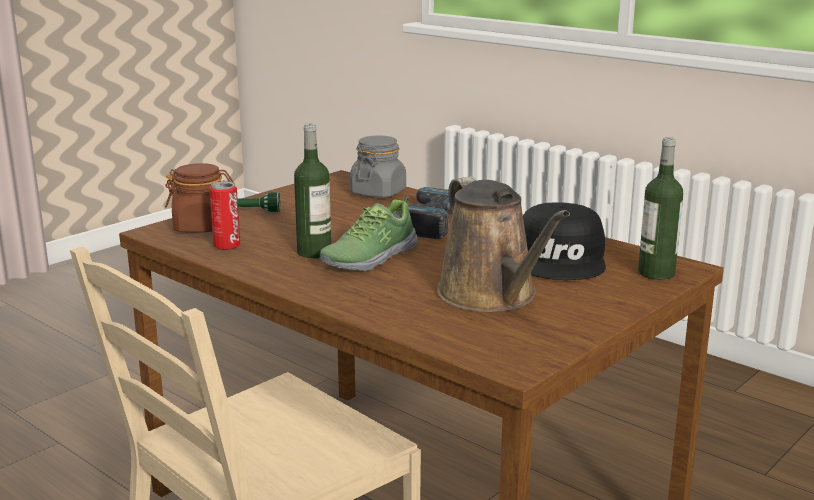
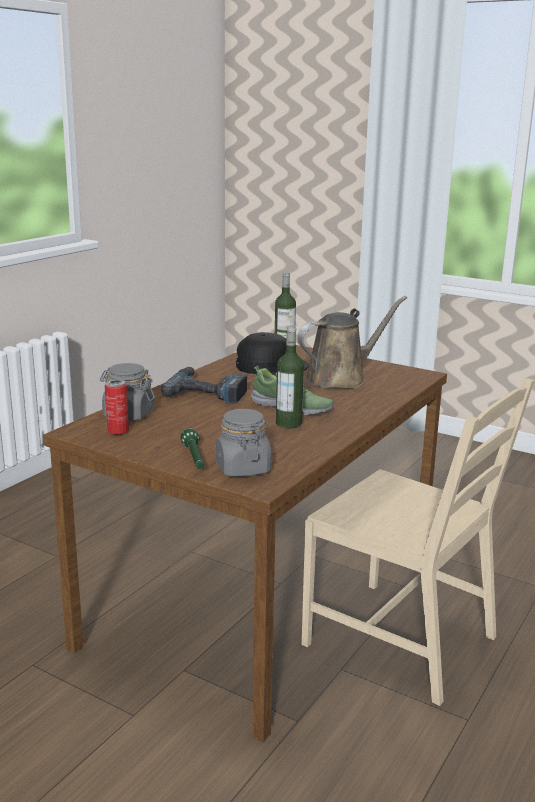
camera: 100 degrees left, 0 degrees up
brown jar [165,163,234,233] -> grey jar [216,409,271,477]
can [209,181,240,250] -> can moved to [105,379,129,435]

